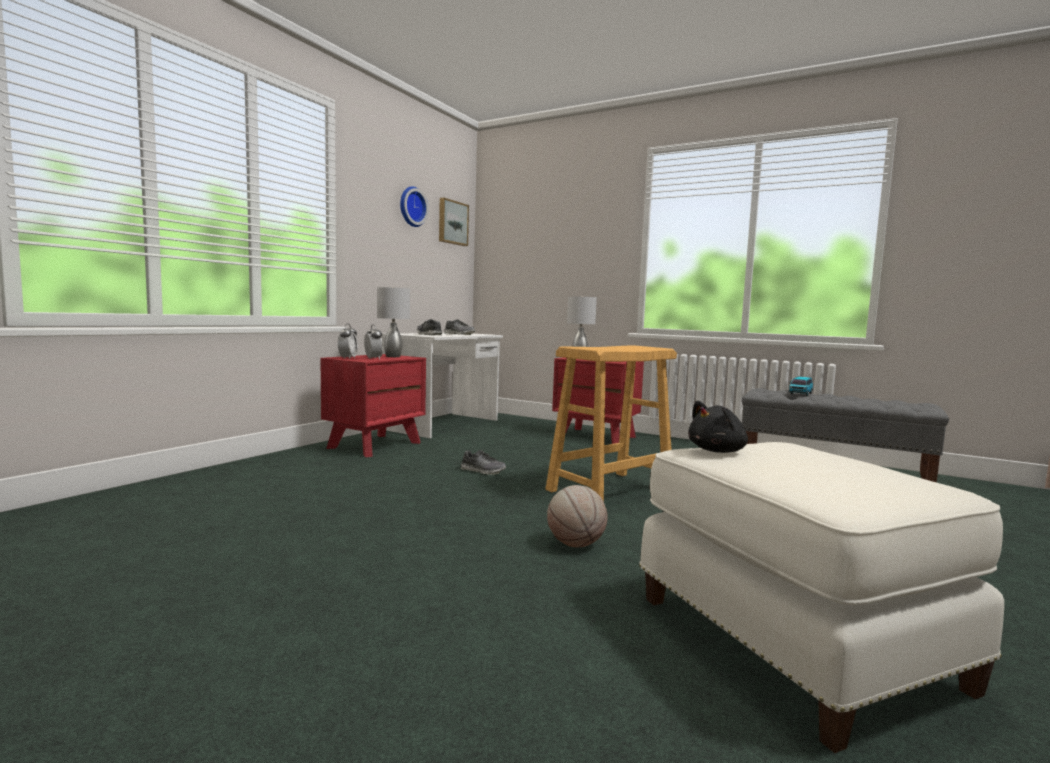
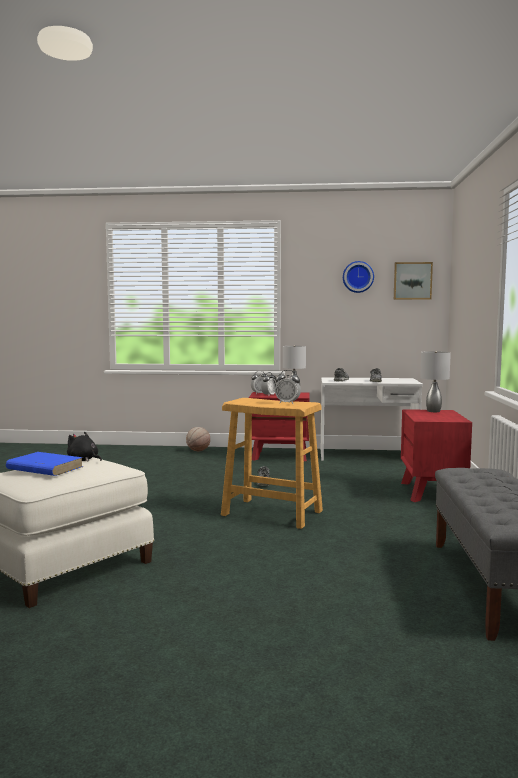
camera: 65 degrees right, 0 degrees up
basketball [547,485,607,547] -> basketball moved to [186,427,210,451]
toy car [788,377,813,396] -> none
none -> blue book [6,452,83,476]
none -> alarm clock [275,370,301,404]

